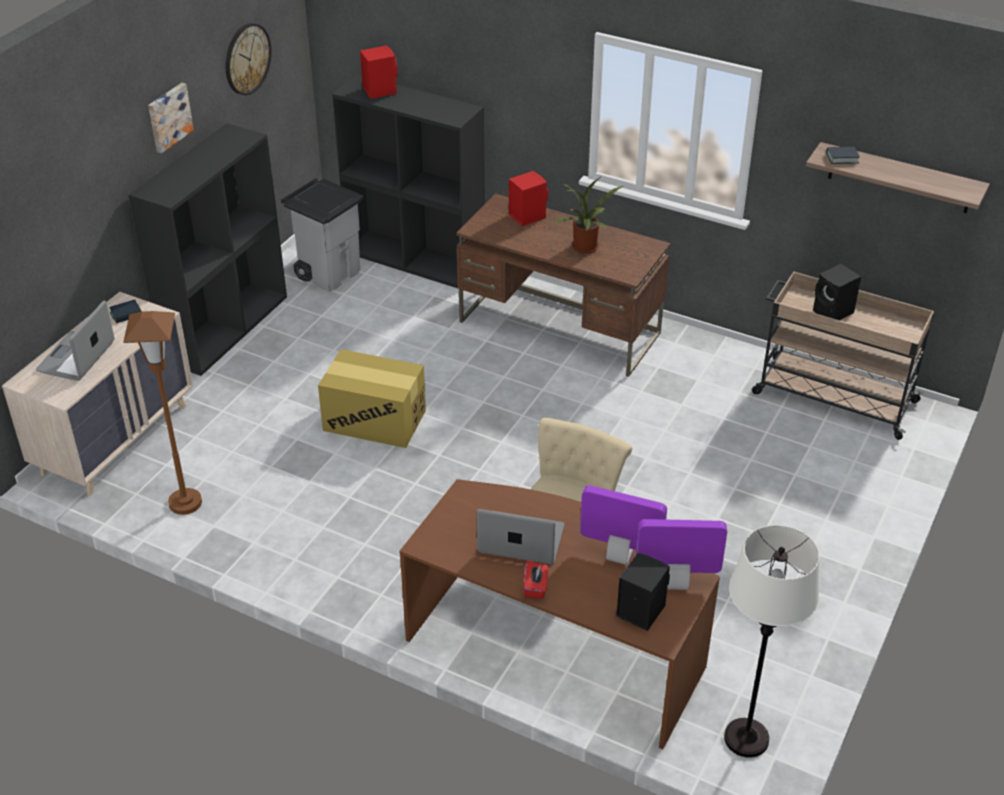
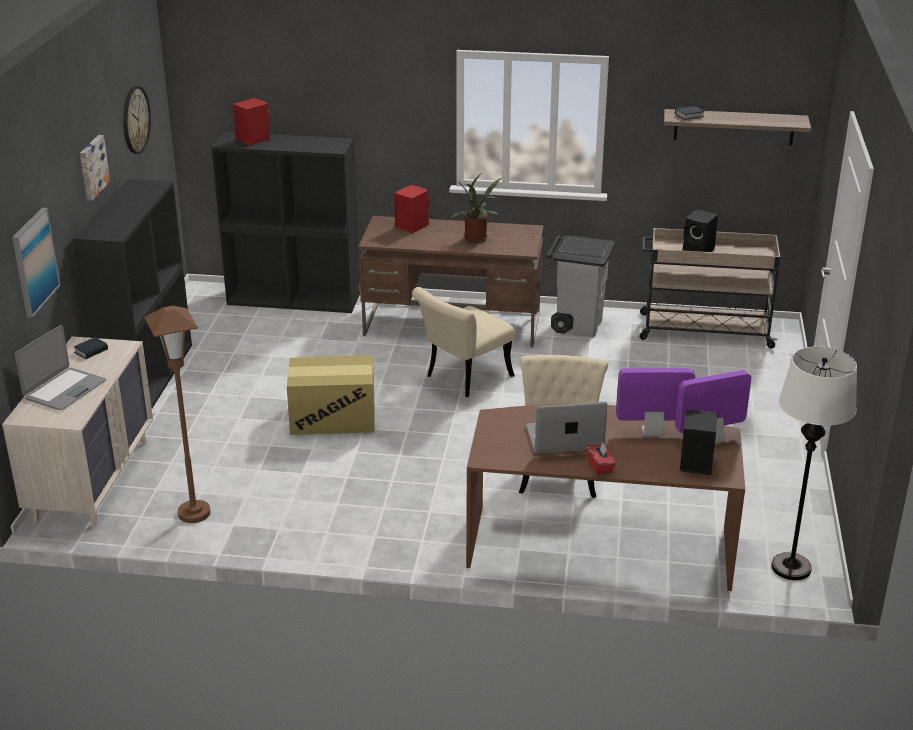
camera: 20 degrees left, 10 degrees down
laptop [36,300,115,381] -> laptop turned 150 degrees counterclockwise [15,325,106,410]
grey trash can [281,178,363,292] -> grey trash can moved to [547,235,614,337]
none -> picture [12,208,60,318]
none -> beige chair [412,287,515,397]

